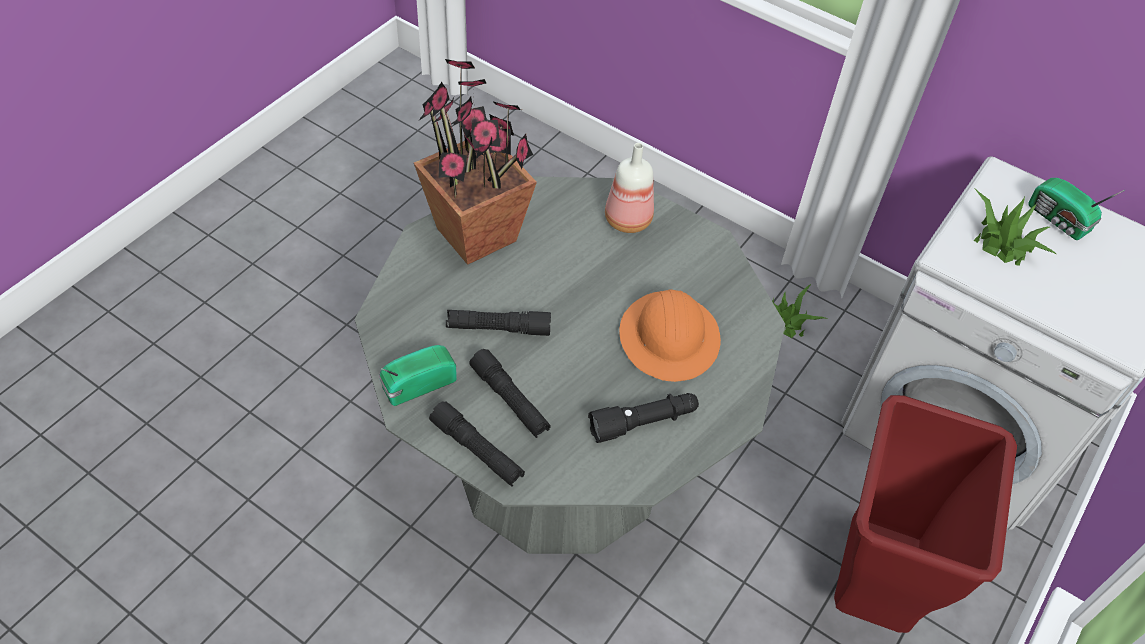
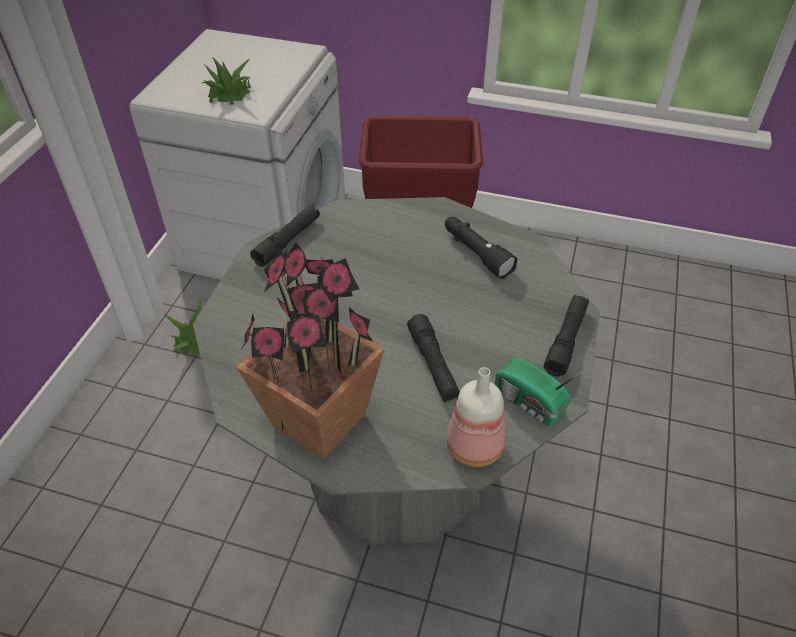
camera: 105 degrees left, 5 degrees down
black flashlight [469,349,550,438] -> black flashlight moved to [250,206,320,267]
bottle [605,143,654,233] -> bottle moved to [446,367,506,467]
orange hard hat [619,289,721,382] -> none
radio [1028,178,1125,240] -> none

